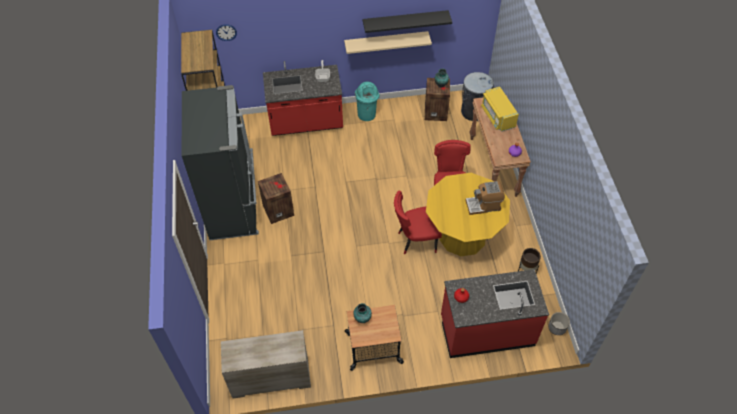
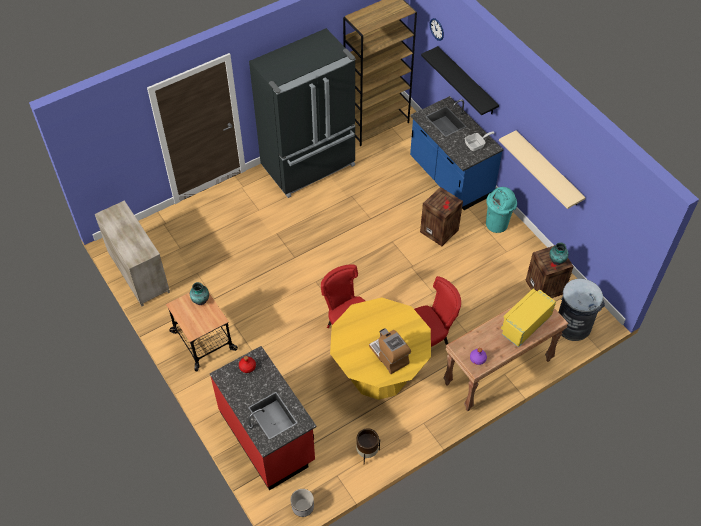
camera: 65 degrees right, 0 degrees up
crate [258,173,294,224] -> crate moved to [420,187,463,246]
red counter [263,61,343,136] -> blue counter [410,96,503,210]
black shelf [363,10,452,33] -> black shelf moved to [421,46,499,115]

